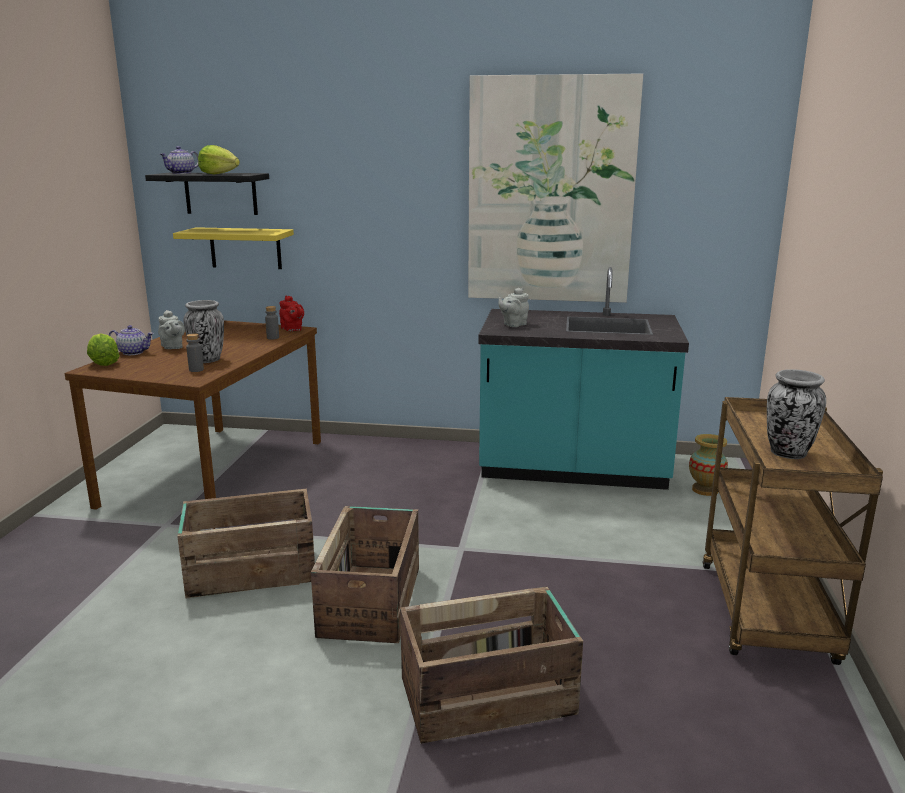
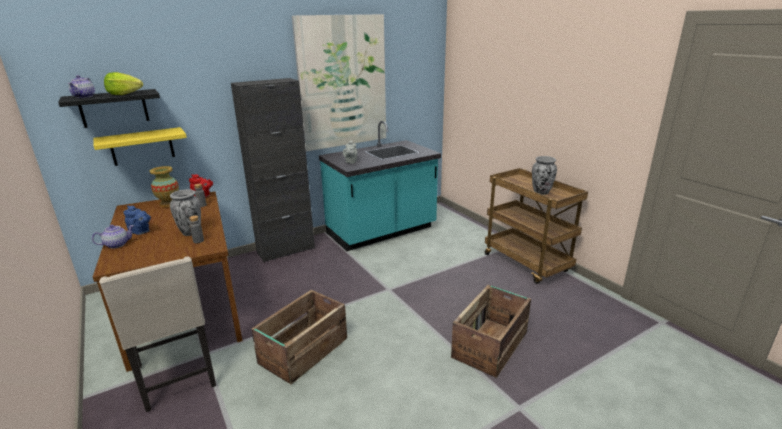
camera: 40 degrees left, 5 degrees up
lettuce [87,333,120,366] -> none
grey teapot [158,310,185,349] -> blue teapot [124,206,151,235]
crate [311,506,419,643] -> none
vase [689,434,728,496] -> vase moved to [150,166,179,207]
none -> beige chair [99,256,216,412]
none -> black cabinet [231,78,315,262]

